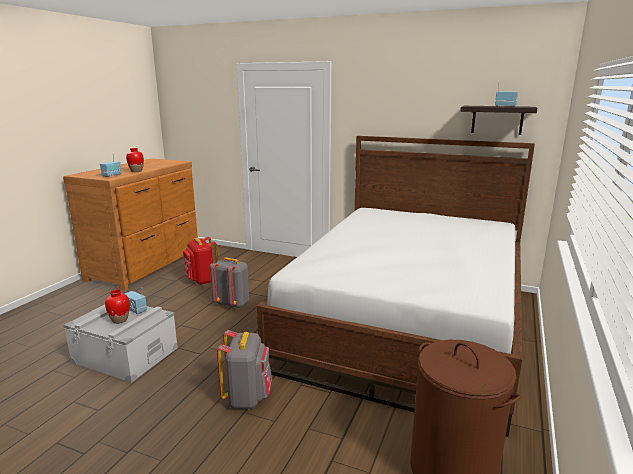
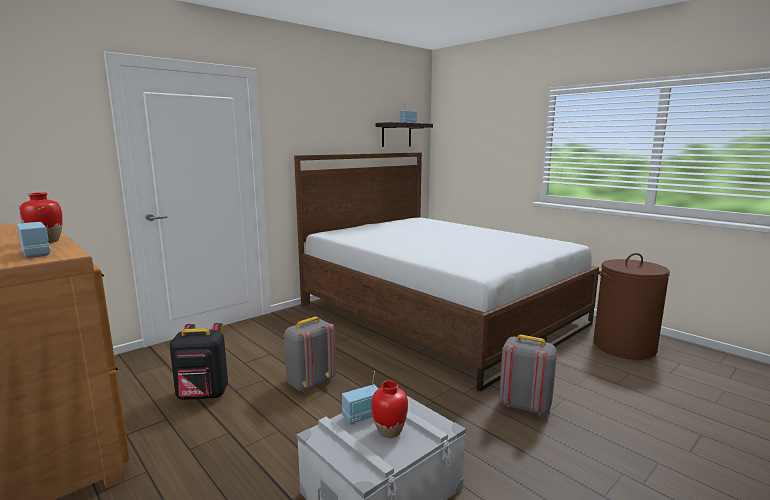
camera: 65 degrees left, 5 degrees down
red backpack [183,237,218,285] -> black backpack [169,323,228,400]

